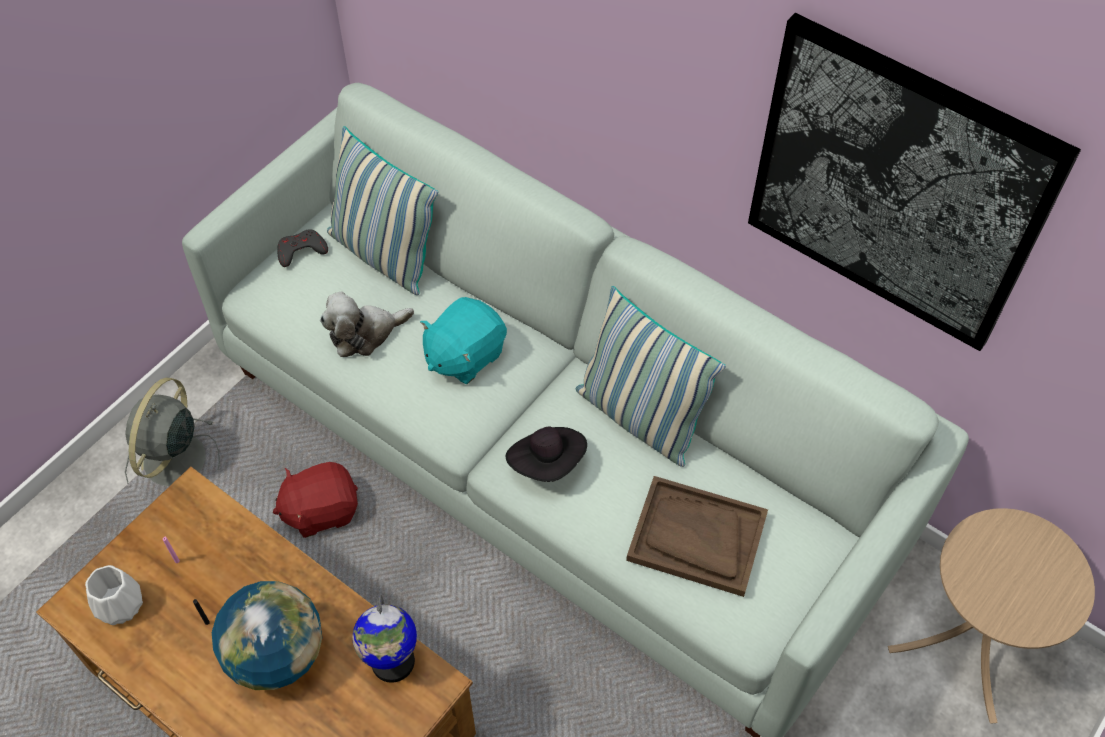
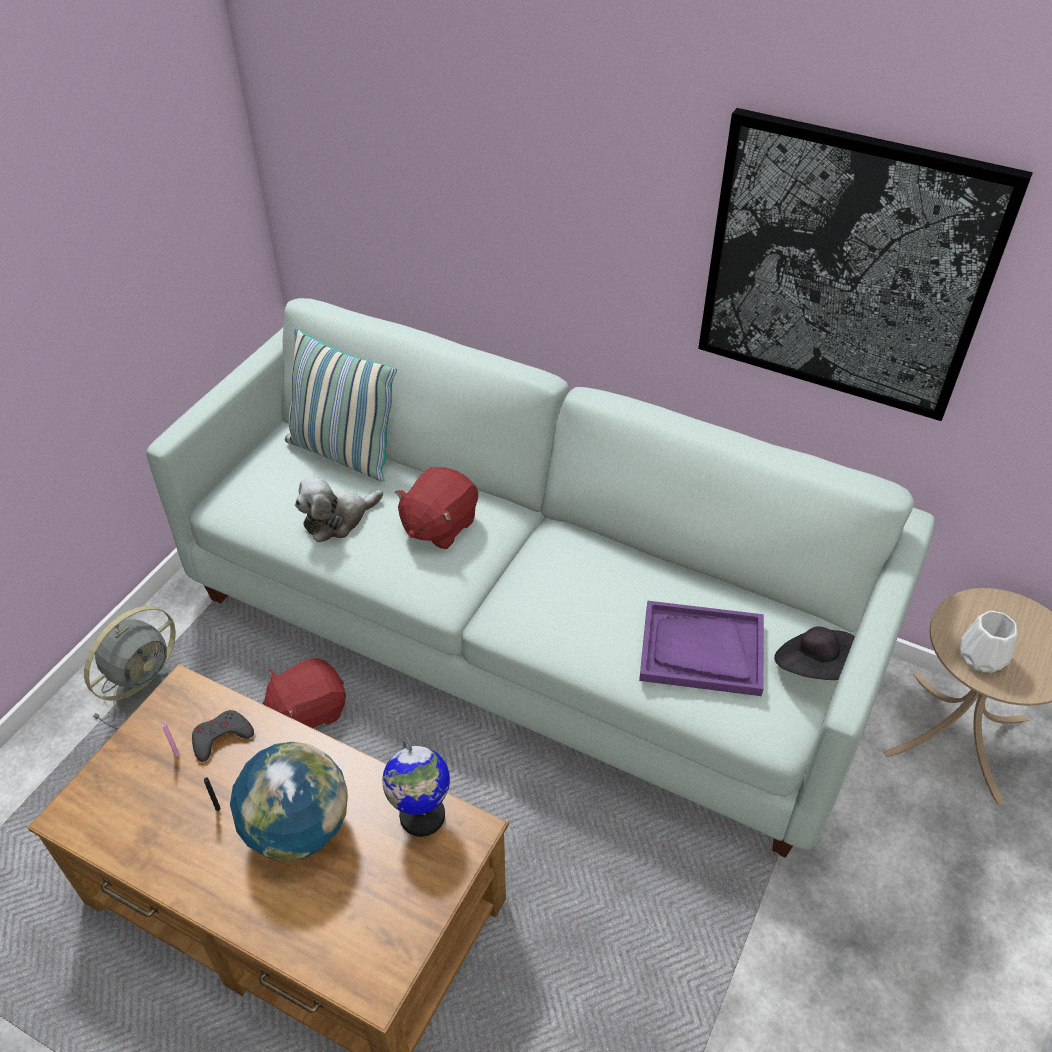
camera: 10 degrees left, 10 degrees down
white vase [85,565,143,625] -> white vase moved to [960,611,1017,673]
grey fan [125,378,220,486] -> grey fan turned 150 degrees counterclockwise [84,606,176,730]
grey game controller [277,229,328,267] -> grey game controller moved to [192,710,254,762]
turquoise plush toy [420,297,507,384] -> red plush toy [395,467,478,549]
black hat [506,427,587,482] -> black hat moved to [774,626,855,680]
pillow [576,286,726,467] -> none
brown tray [626,476,768,597] -> purple tray [639,601,764,696]

